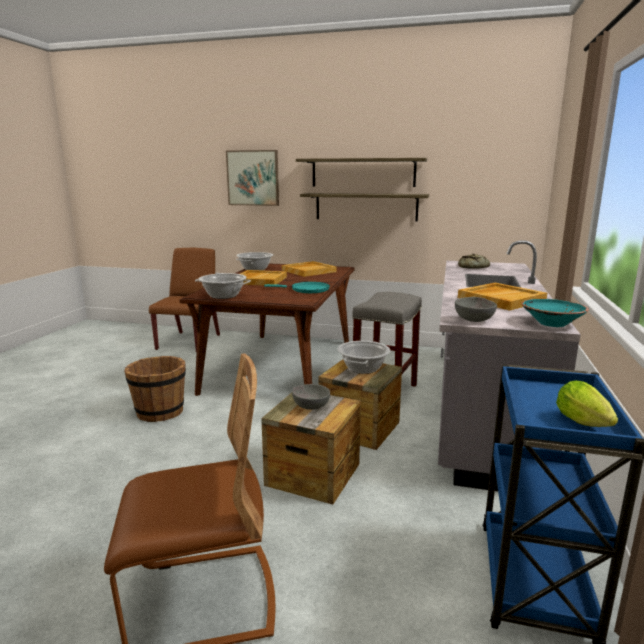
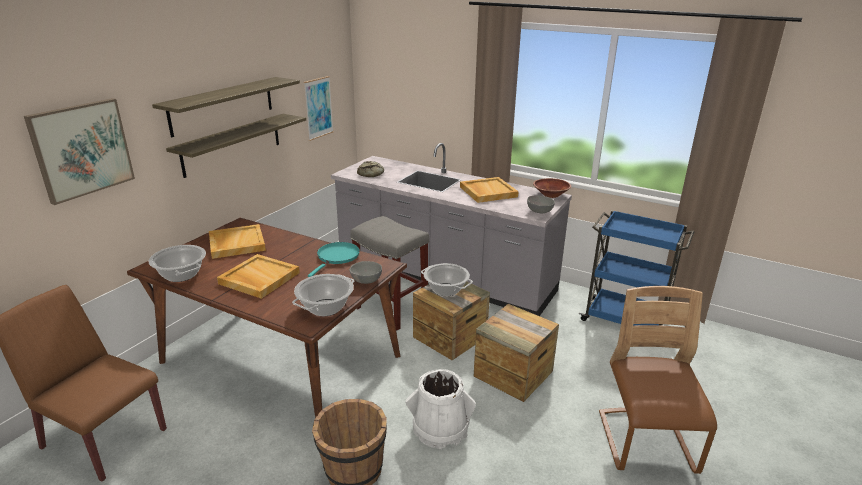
camera: 75 degrees left, 10 degrees up
grey bowl [292,384,330,410] -> grey bowl moved to [350,261,382,284]
turquoise bowl [521,299,589,327] -> brown bowl [533,178,571,198]
lettuce [556,380,618,427] -> none
none -> picture [304,76,334,141]
none -> white bucket [405,369,476,449]

